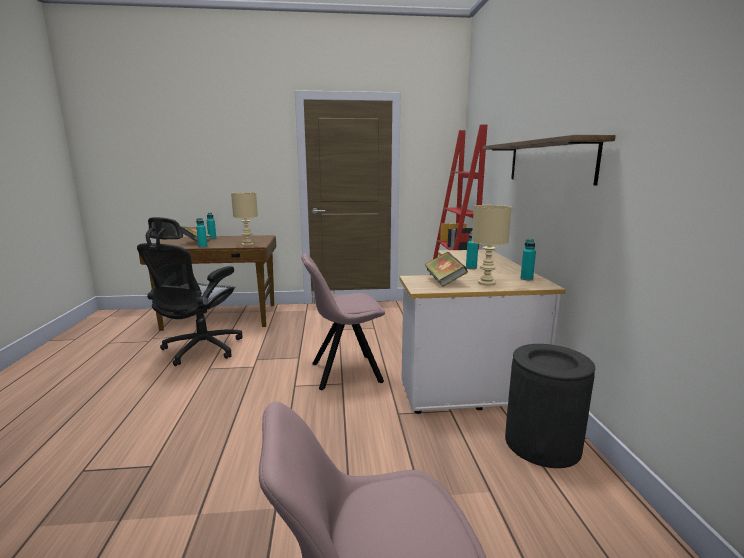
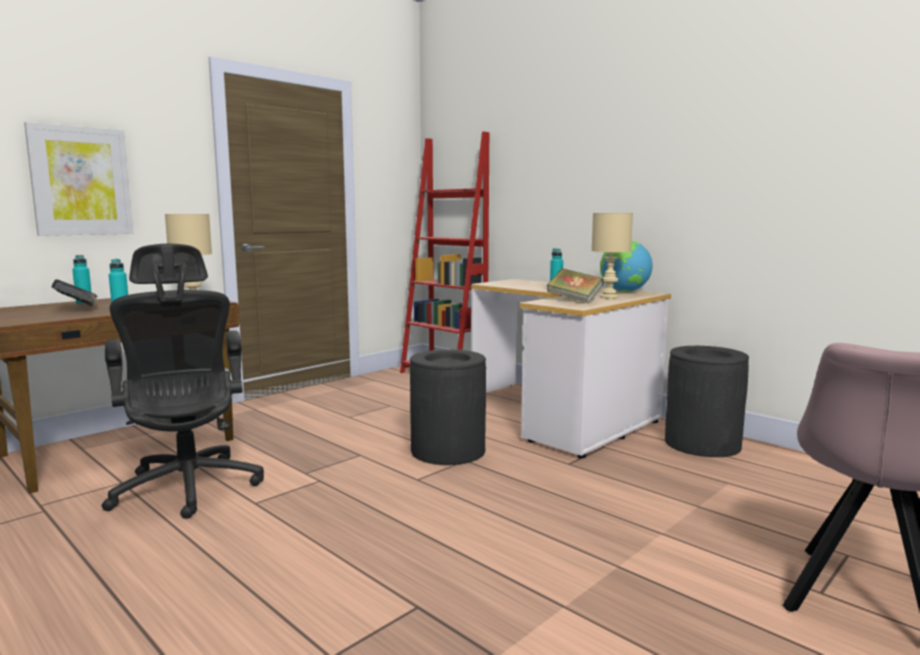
camera: 40 degrees left, 5 degrees down
pink chair [301,253,385,390] -> black trash can [410,349,486,465]
shelf [483,135,616,186] -> none
turquoise bottle [521,239,536,280] -> globe [600,241,653,292]
none -> picture [24,122,133,236]

